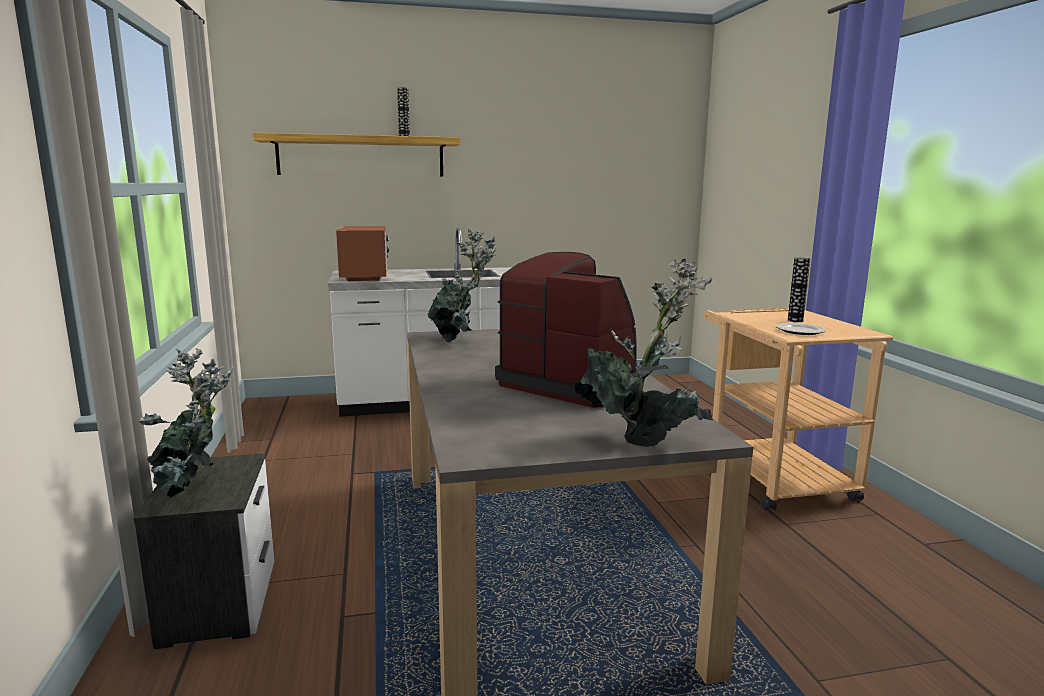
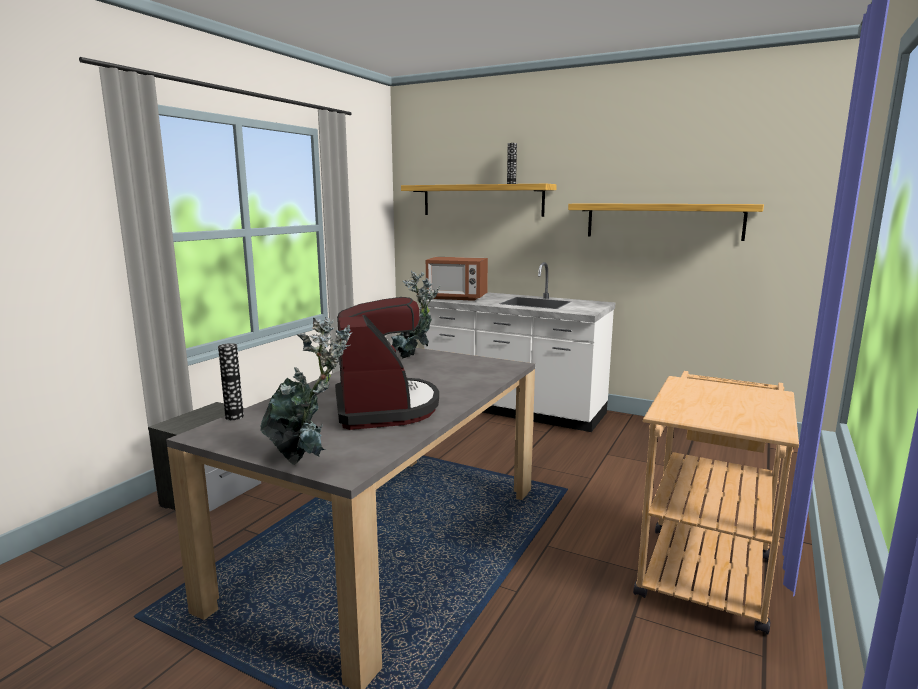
camera: 40 degrees right, 0 degrees up
potted plant [138,348,233,498] -> none
microwave [336,226,389,281] -> microwave turned 75 degrees clockwise [426,257,488,301]
plate [776,323,827,335] -> none
vase [788,257,810,322] -> vase moved to [218,343,244,420]
none -> shelf [568,203,764,241]

